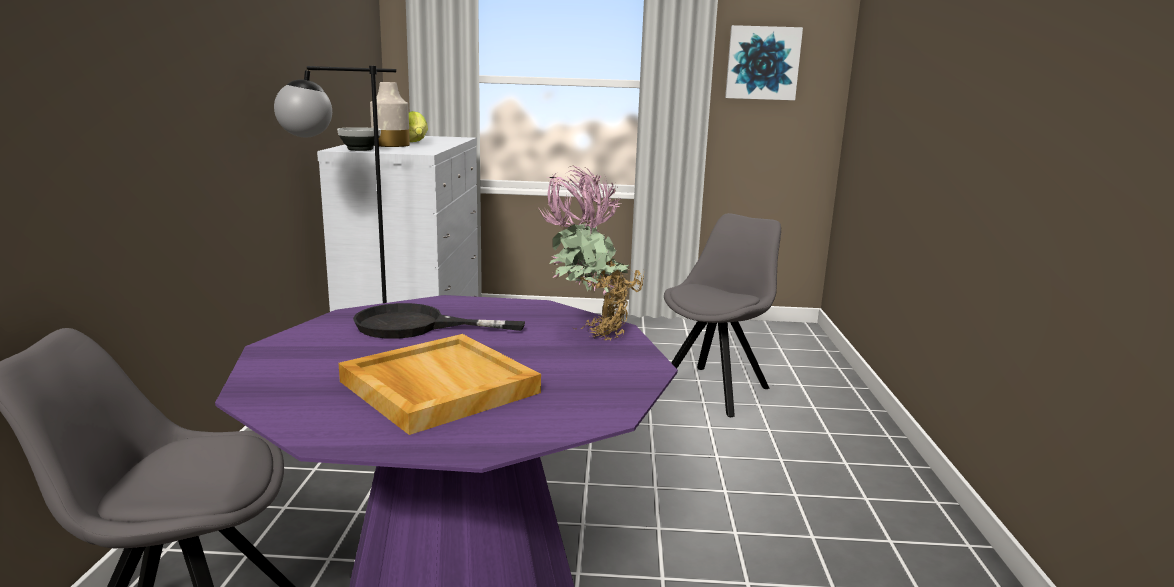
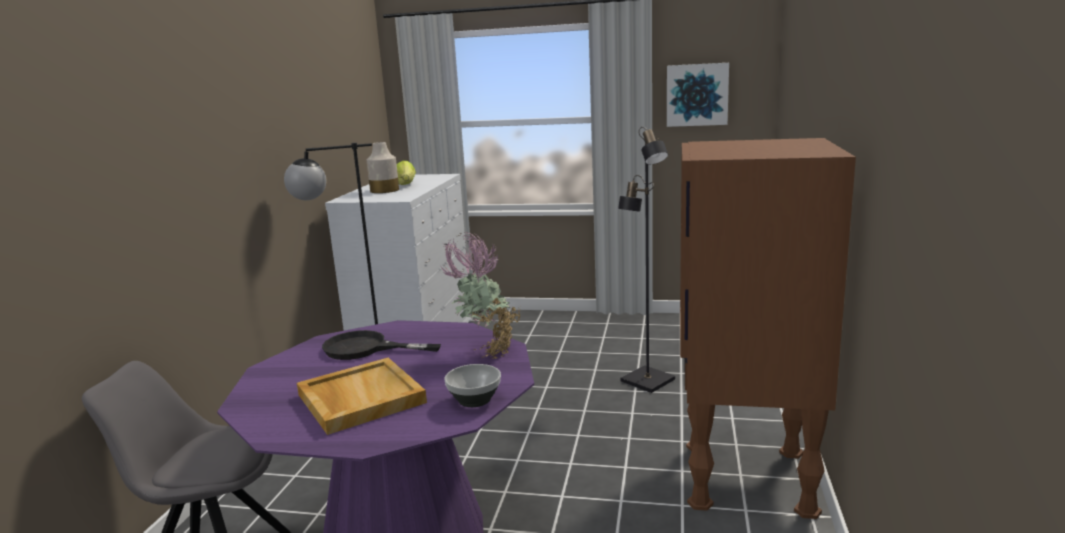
camera: 10 degrees right, 0 degrees up
bowl [337,127,381,151] -> bowl moved to [444,364,501,407]
grey chair [664,213,781,417] -> black floor lamp [618,127,675,393]
none -> brown cabinet [680,138,856,519]

